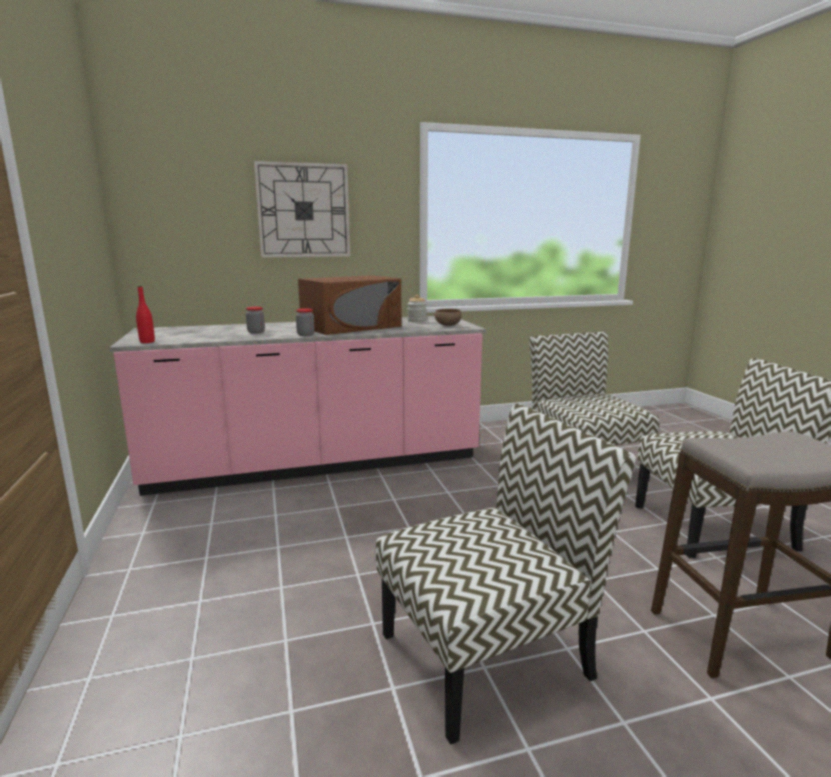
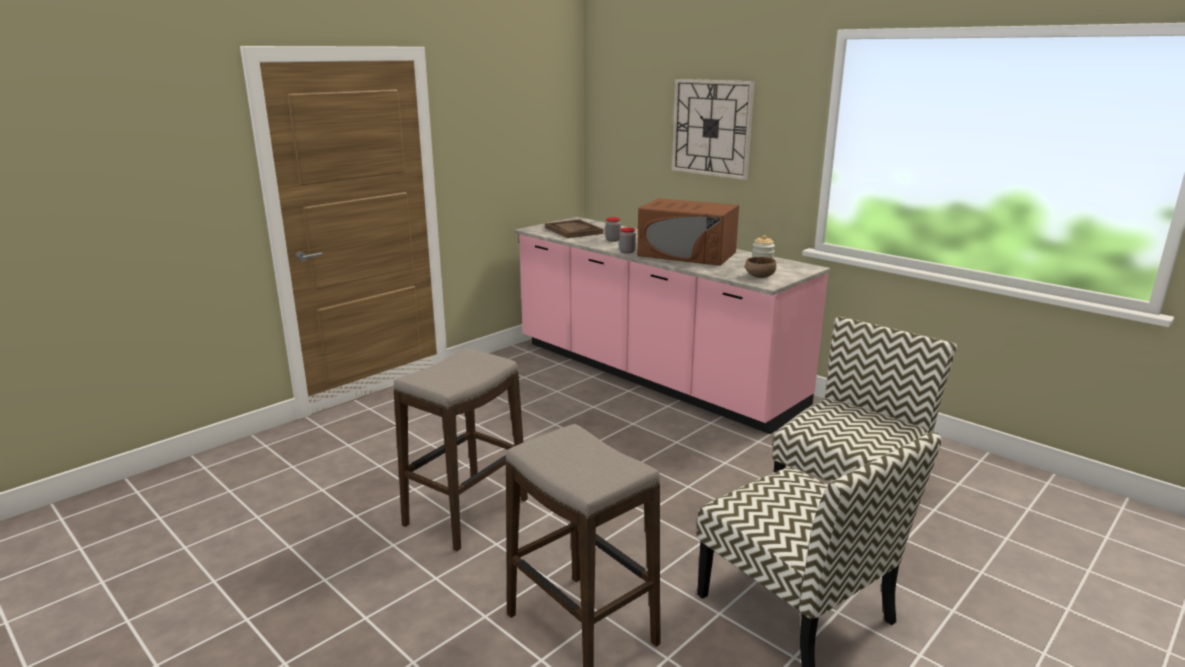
camera: 60 degrees right, 5 degrees up
red bottle [136,286,155,343] -> none
chair [376,403,636,745] -> stool [394,348,528,551]
none -> brown tray [545,219,603,238]

